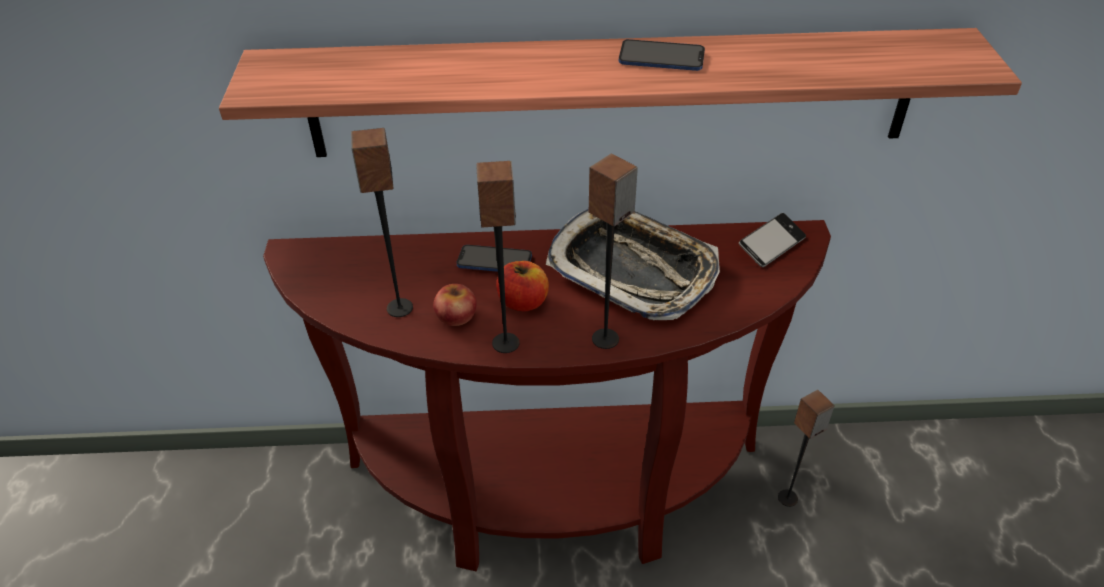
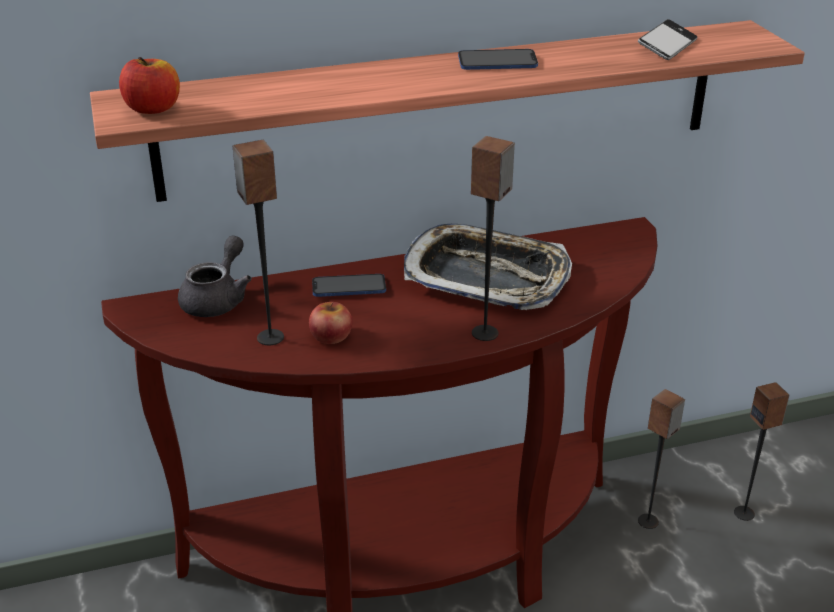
camera: 15 degrees left, 10 degrees down
speaker [476,161,519,353] -> speaker moved to [734,382,790,521]
apple [496,261,549,311] -> apple moved to [119,57,180,114]
phone [739,213,806,267] -> phone moved to [638,19,697,60]
none -> grey teapot [178,236,252,317]

